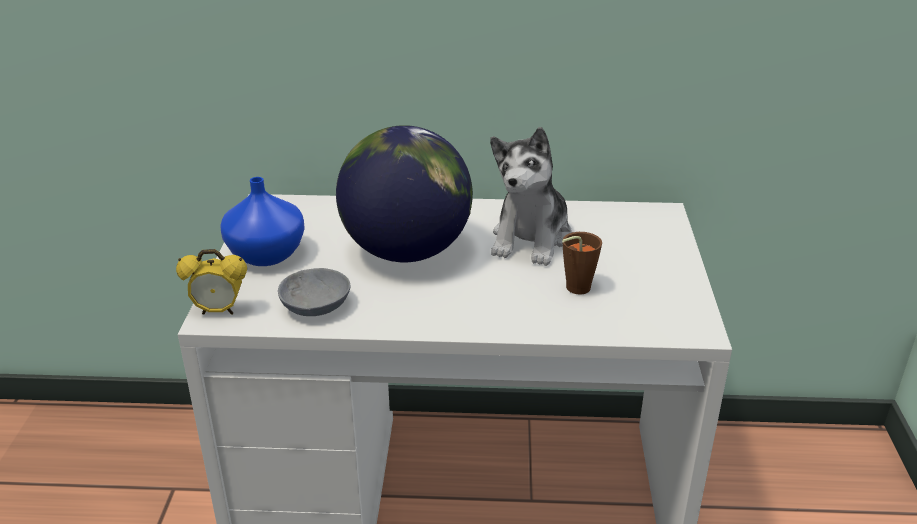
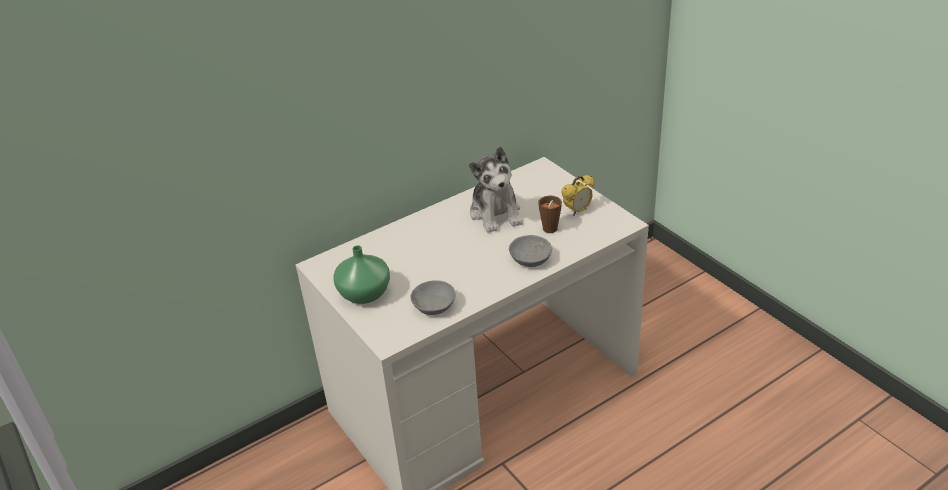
camera: 35 degrees left, 5 degrees up
alarm clock [176,249,247,315] -> alarm clock moved to [561,175,595,216]
blue vase [220,177,305,266] -> green vase [333,245,390,304]
globe [336,125,473,262] -> none
none -> grey bowl [509,235,552,267]

